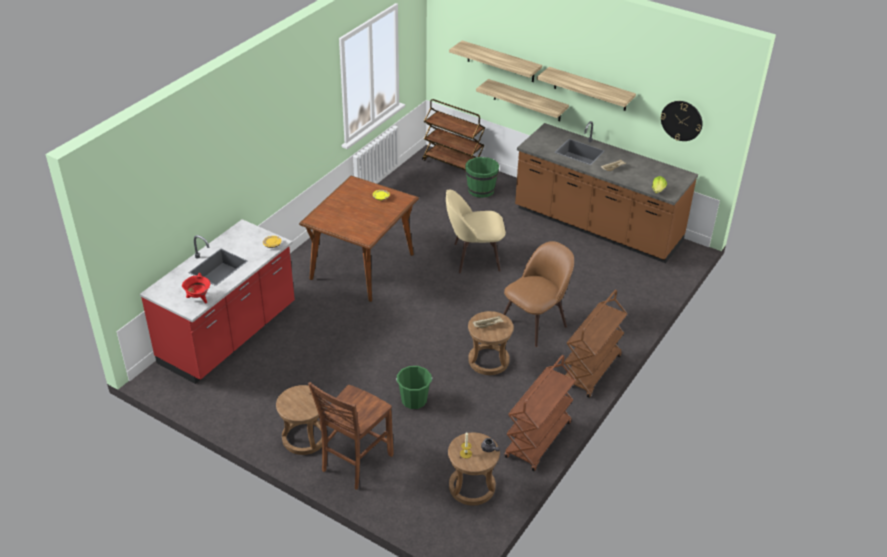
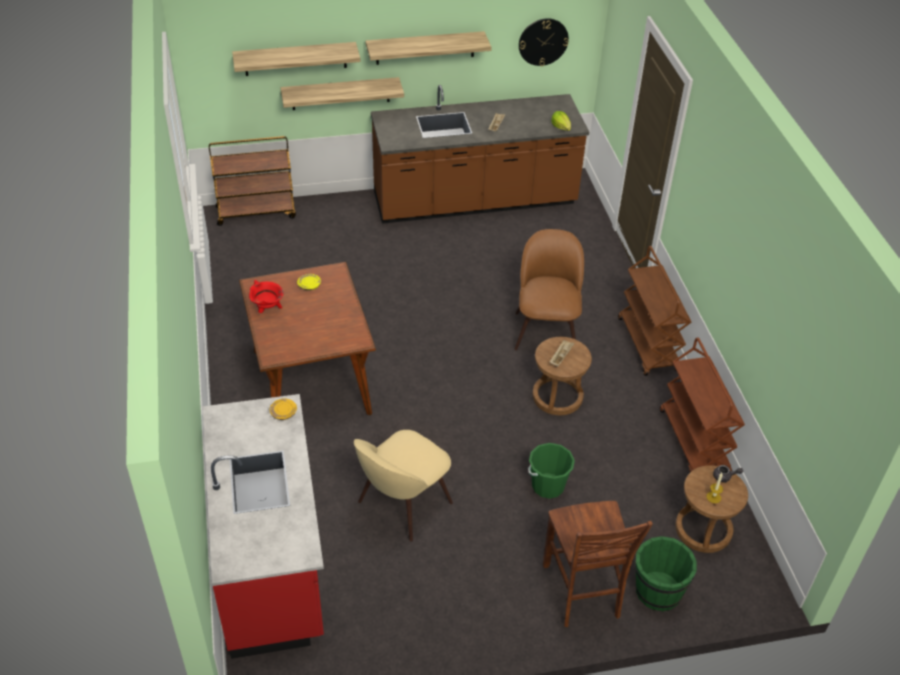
camera: 45 degrees left, 5 degrees up
red cooking pot [182,273,210,303] -> red cooking pot moved to [249,280,284,313]
brown stool [276,385,325,455] -> none
beige chair [446,190,506,273] -> beige chair moved to [354,430,453,542]
green bucket [465,157,499,198] -> green bucket moved to [635,536,697,611]

